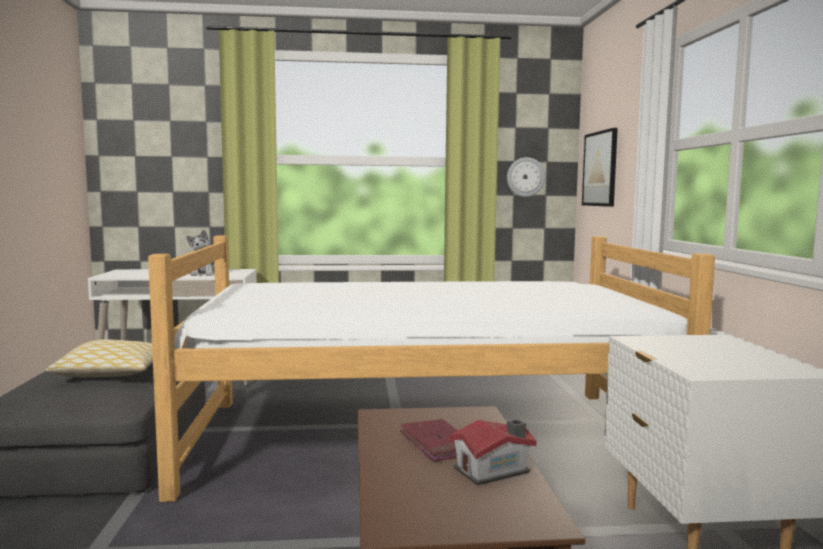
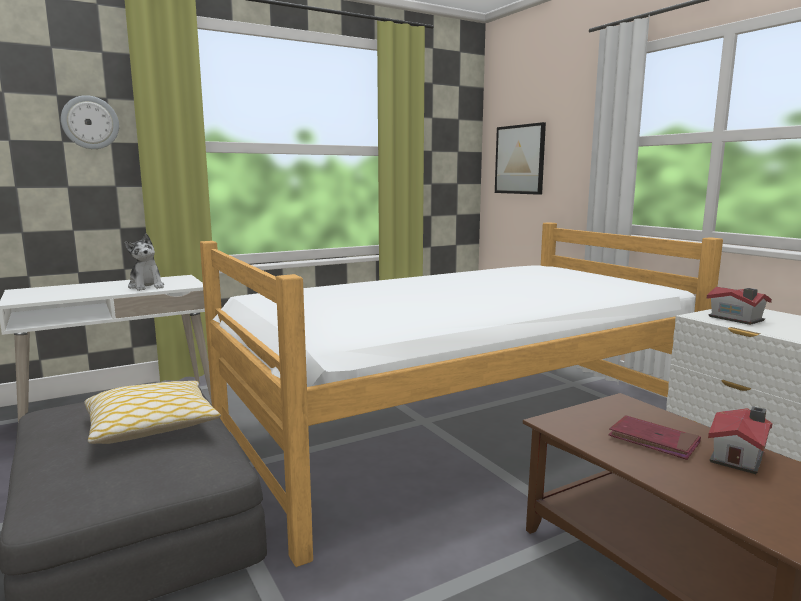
camera: 25 degrees left, 5 degrees up
wall clock [507,157,545,197] -> wall clock moved to [61,95,119,149]
none -> toy house [706,287,772,325]

